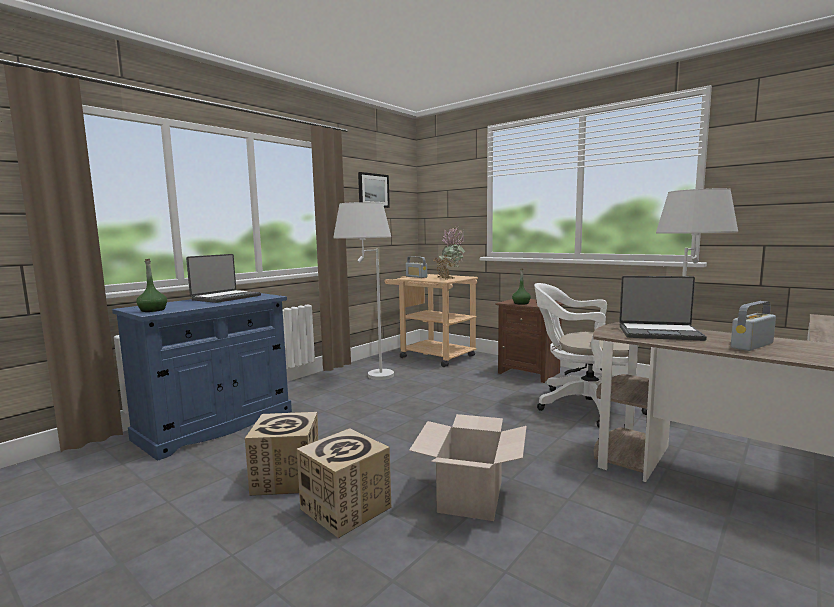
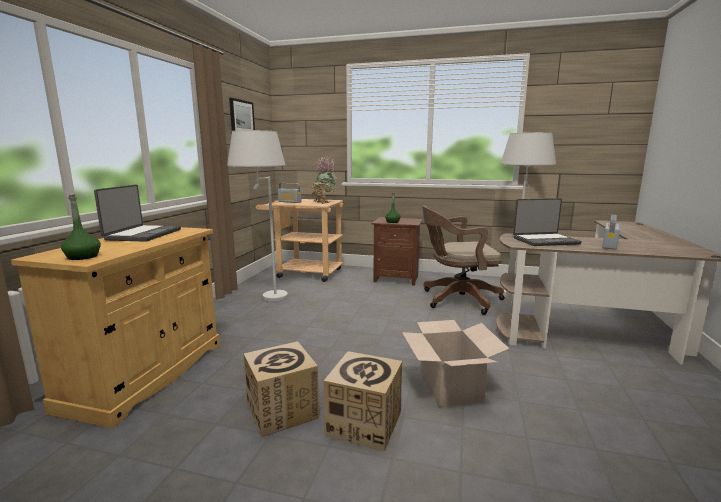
camera: 25 degrees left, 5 degrees up
blue cabinet [112,293,292,461] -> beige cabinet [11,227,220,428]
white office chair [534,283,647,427] -> brown office chair [422,205,505,315]

